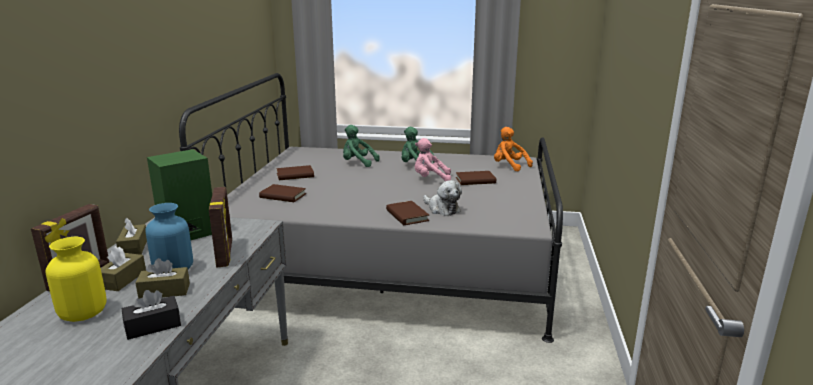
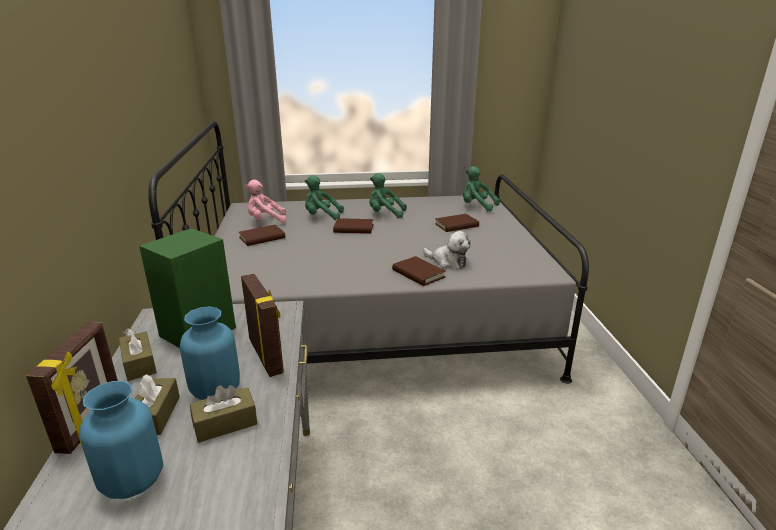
camera: 15 degrees left, 5 degrees up
yellow vase [45,236,107,322] -> blue vase [80,381,163,499]
black tissue box [122,290,181,340] -> none
brown book [259,184,306,202] -> brown book moved to [333,218,373,234]
pink plush toy [415,138,451,181] -> pink plush toy moved to [245,180,287,223]
orange plush toy [494,127,533,171] -> green plush toy [463,166,500,212]

